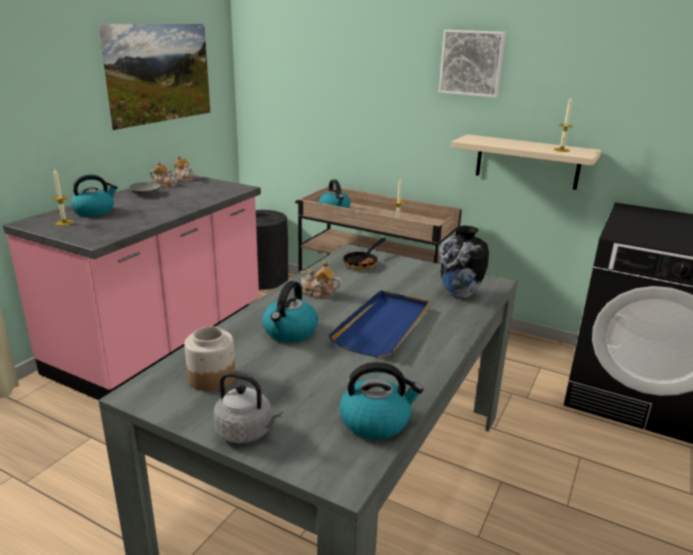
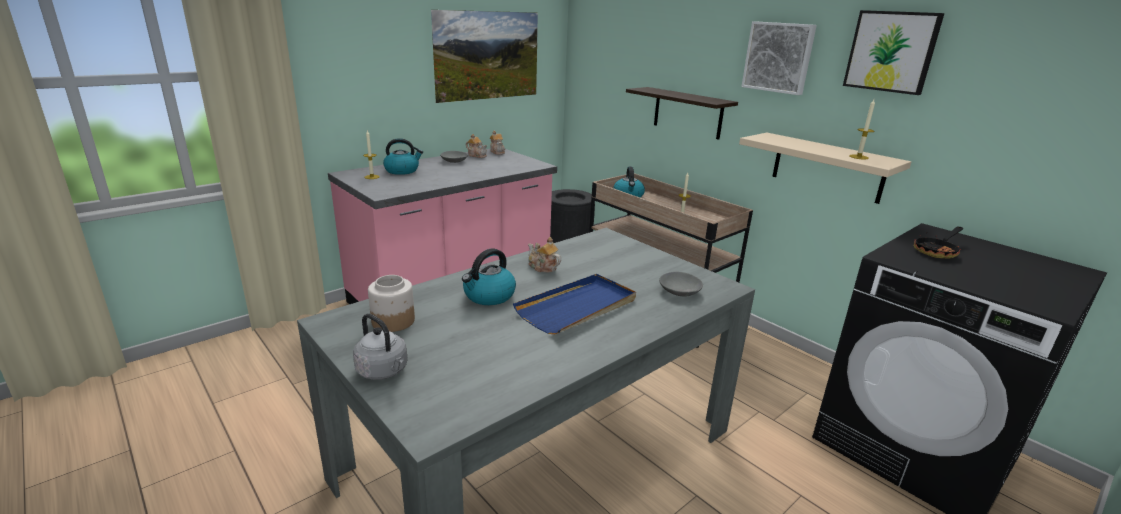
camera: 20 degrees right, 0 degrees up
kettle [340,362,423,440] -> none
frying pan [343,238,385,270] -> frying pan moved to [914,227,963,259]
vase [440,226,489,298] -> grey bowl [659,272,703,297]
none -> shelf [626,87,738,140]
none -> picture [843,10,944,95]

